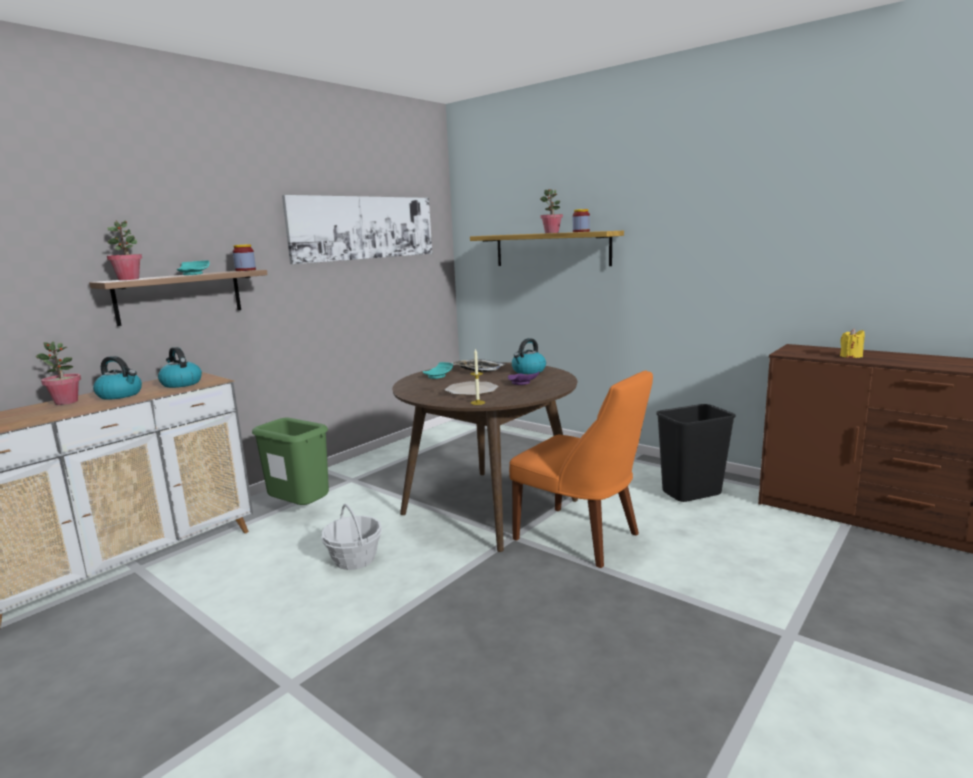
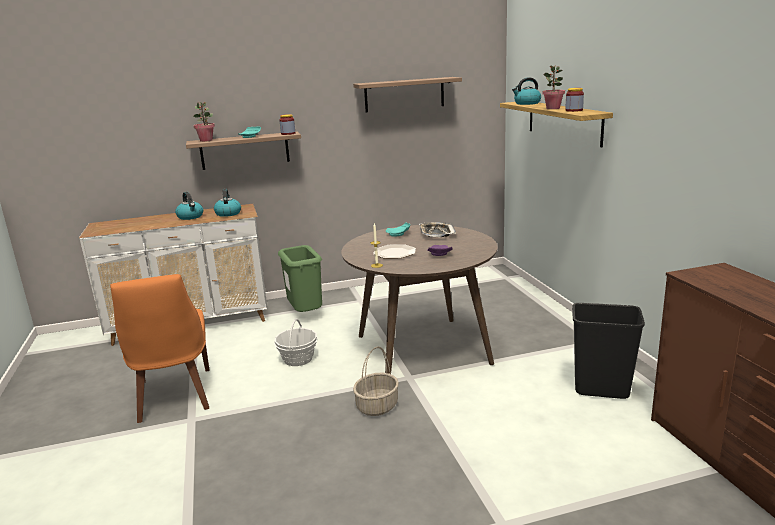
camera: 35 degrees right, 5 degrees up
potted plant [36,341,81,405] -> none
picture [282,195,432,264] -> shelf [353,77,462,112]
orange chair [509,370,653,568] -> orange chair moved to [110,274,209,423]
kettle [512,338,546,374] -> kettle moved to [512,78,541,105]
yellow candle [840,328,865,358] -> none
none -> basket [353,346,399,416]

